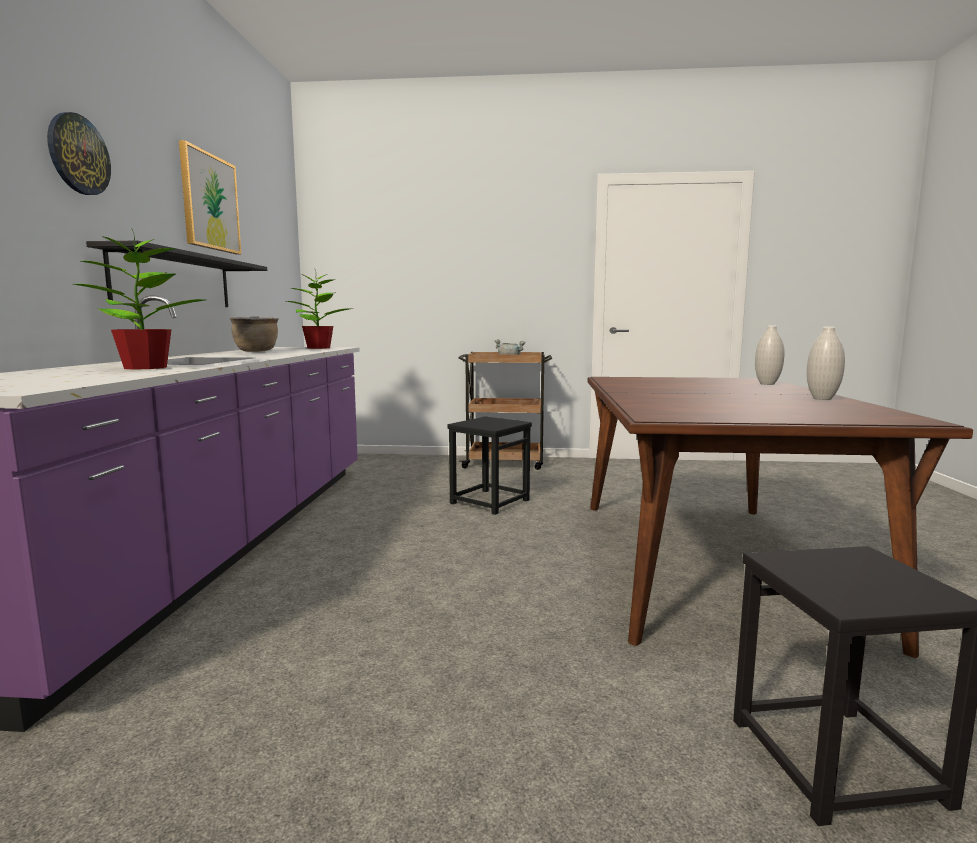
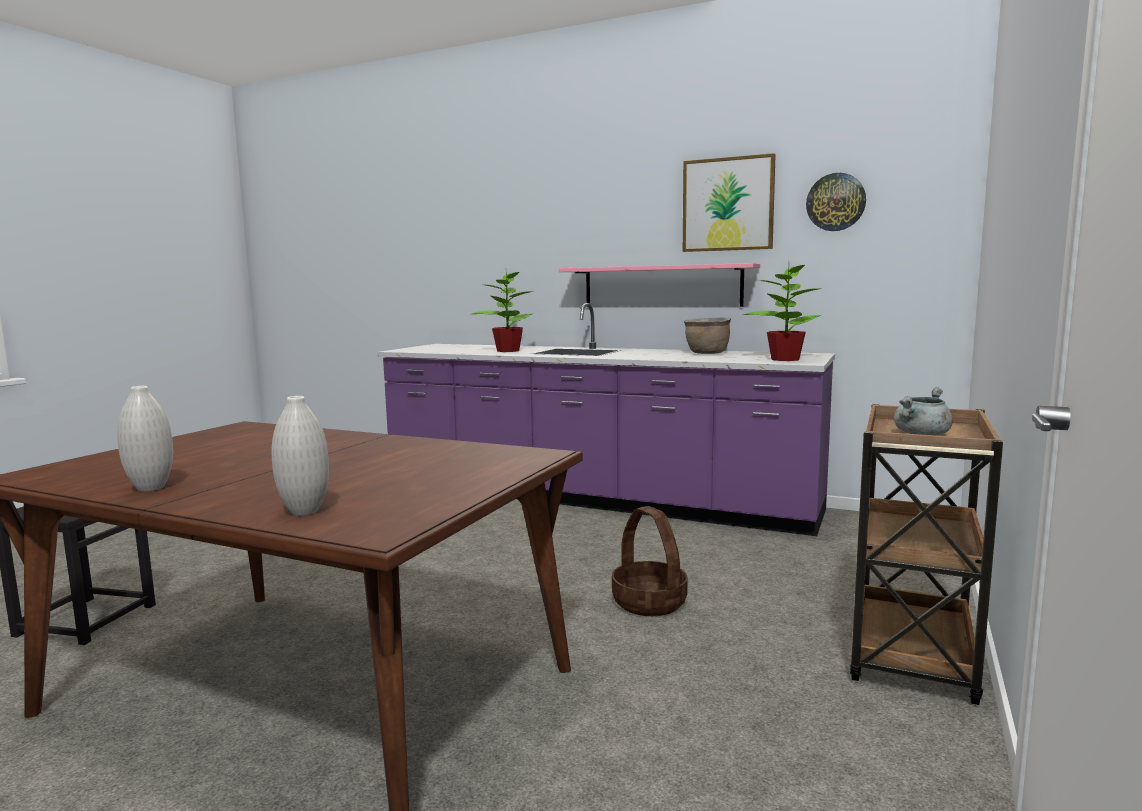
camera: 110 degrees right, 0 degrees up
wall clock [47,112,111,195] -> wall clock moved to [806,173,866,231]
black shelf [86,241,267,307] -> pink shelf [559,263,760,307]
black stool [448,417,532,515] -> basket [612,506,688,616]

